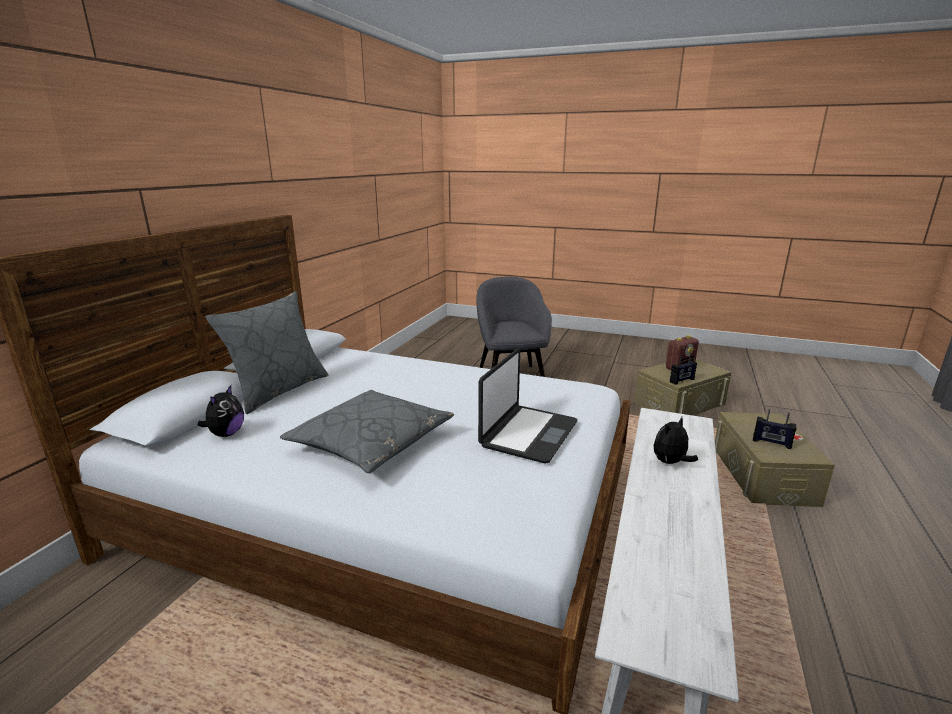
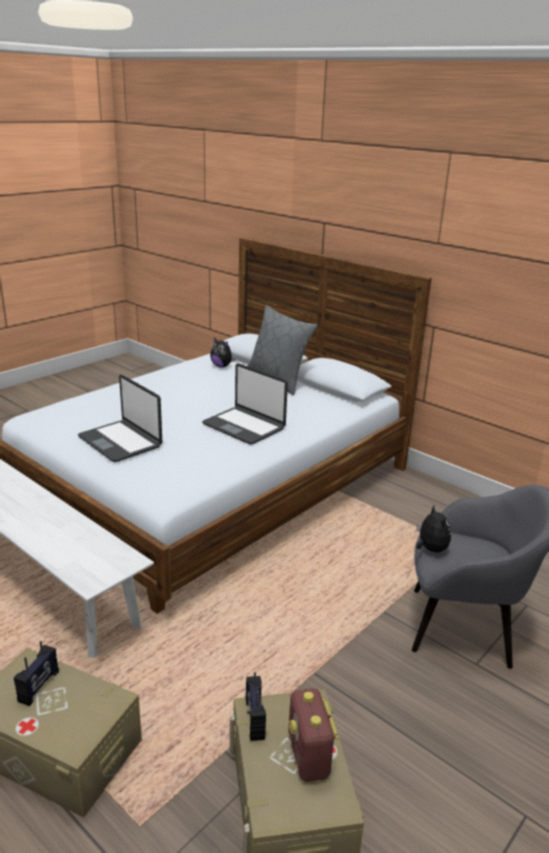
camera: 110 degrees right, 5 degrees up
grey pillow [280,390,454,473] -> none
plush toy [654,417,698,464] -> plush toy moved to [416,506,451,552]
radio [753,409,796,449] -> radio turned 150 degrees clockwise [14,641,59,706]
none -> laptop [202,364,288,444]

